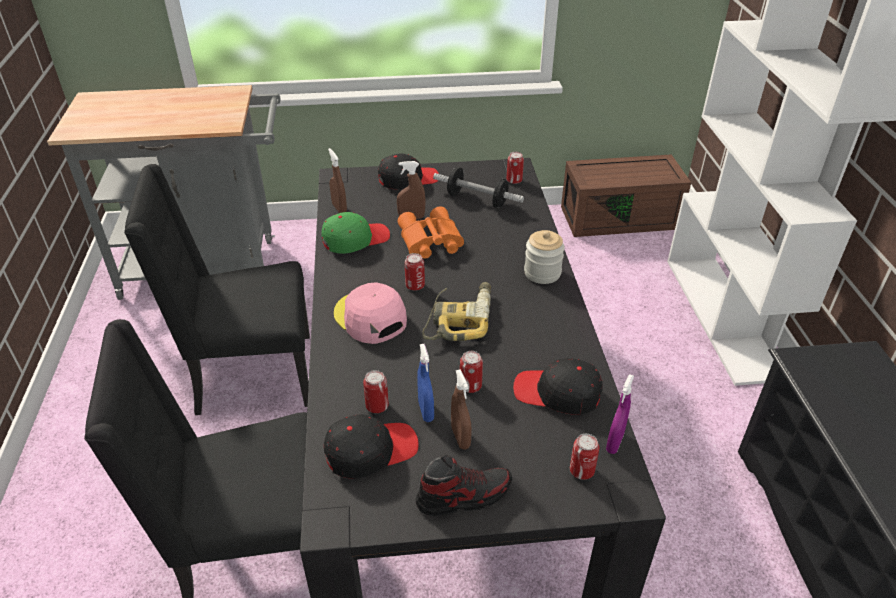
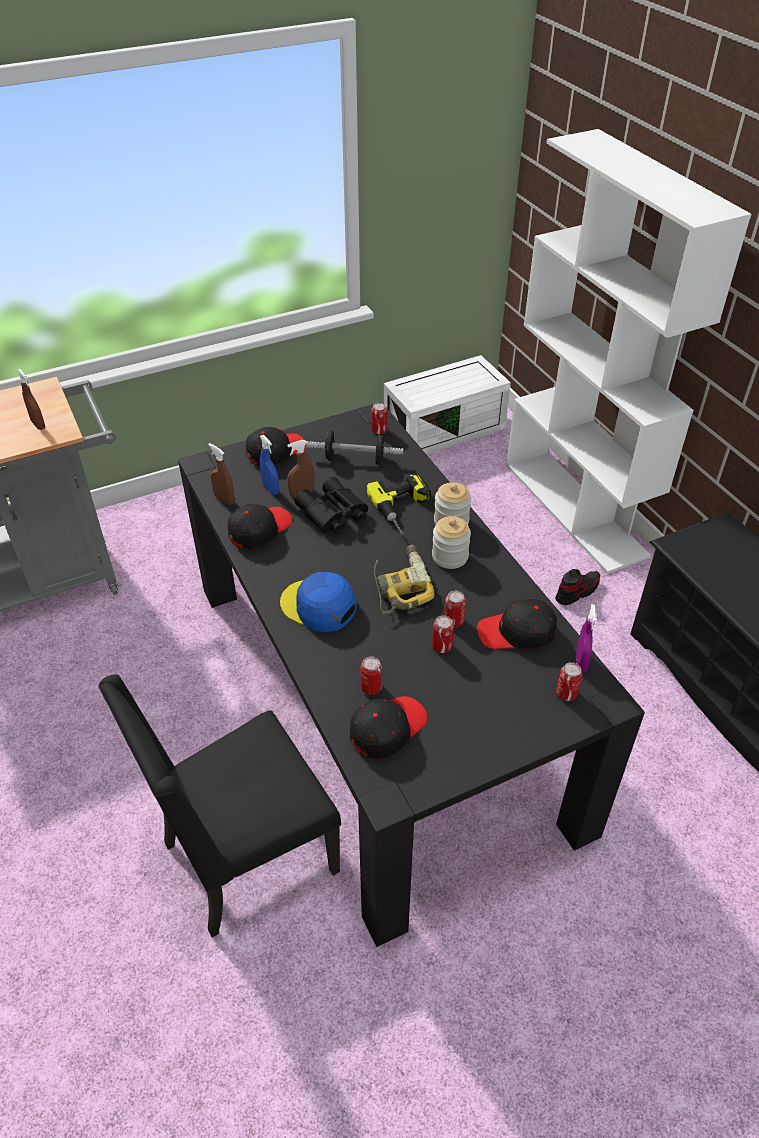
camera: 20 degrees left, 5 degrees up
black chair [124,164,310,415] -> none
green cap [321,212,390,254] -> black cap [228,504,293,549]
pink cap [334,282,407,344] -> blue cap [280,572,357,632]
orange binoculars [398,206,464,259] -> black binoculars [295,477,368,534]
can [405,253,425,291] -> can moved to [444,591,466,627]
shoe [416,455,512,516] -> shoe moved to [555,569,600,605]
blue spray bottle [417,344,434,422] -> blue spray bottle moved to [260,435,279,495]
brown spray bottle [451,370,472,450] -> brown spray bottle moved to [17,369,45,430]
brown storage box [561,154,691,237] -> white storage box [384,355,511,454]
none -> power drill [366,474,431,535]
none -> jar [432,516,471,569]

